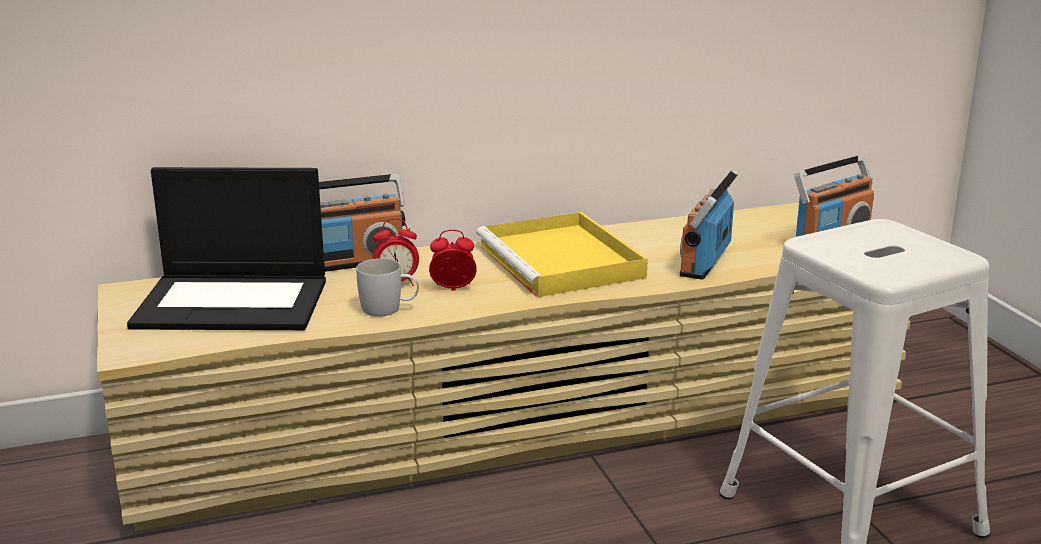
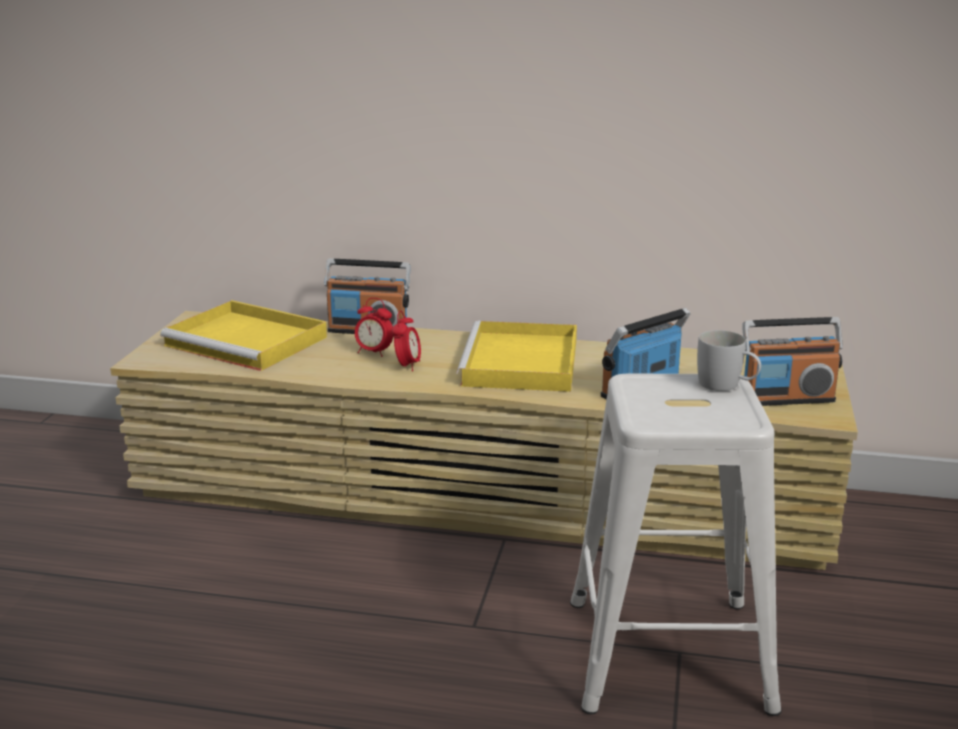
camera: 30 degrees right, 0 degrees up
laptop [127,167,326,330] -> yellow tray [160,300,327,371]
white mug [356,258,419,317] -> white mug moved to [697,330,761,391]
alarm clock [429,230,477,291] -> alarm clock turned 75 degrees clockwise [392,311,421,371]

